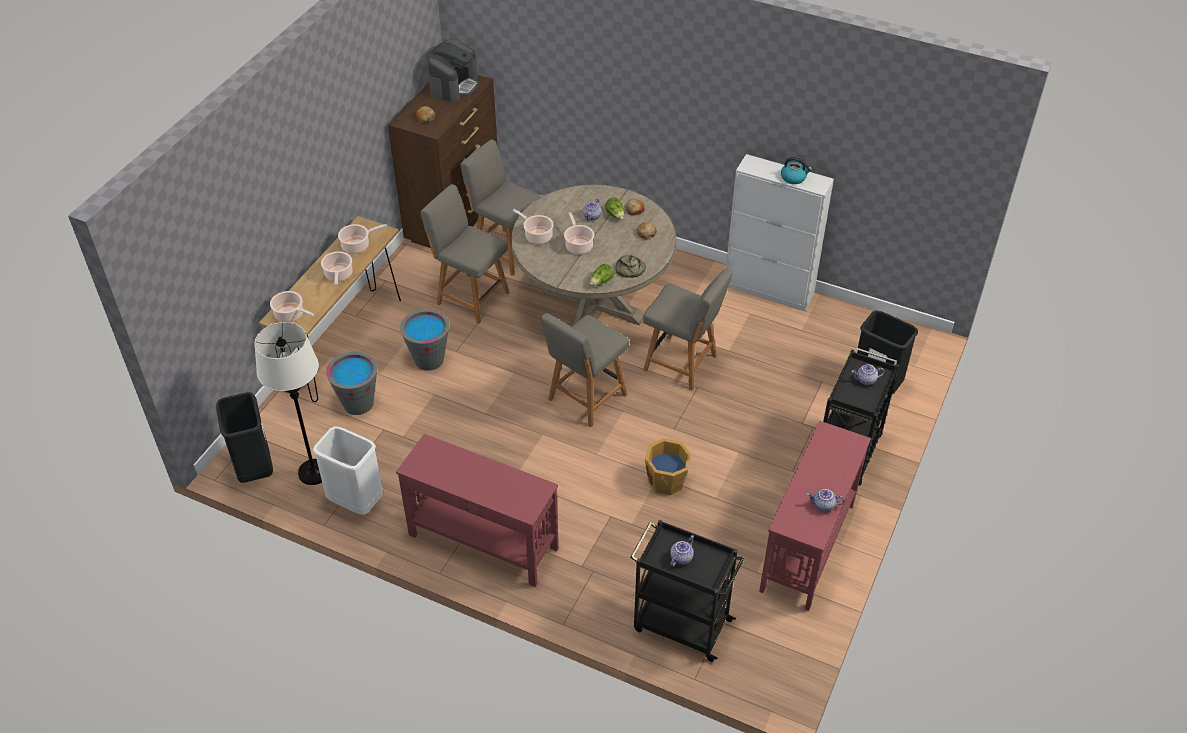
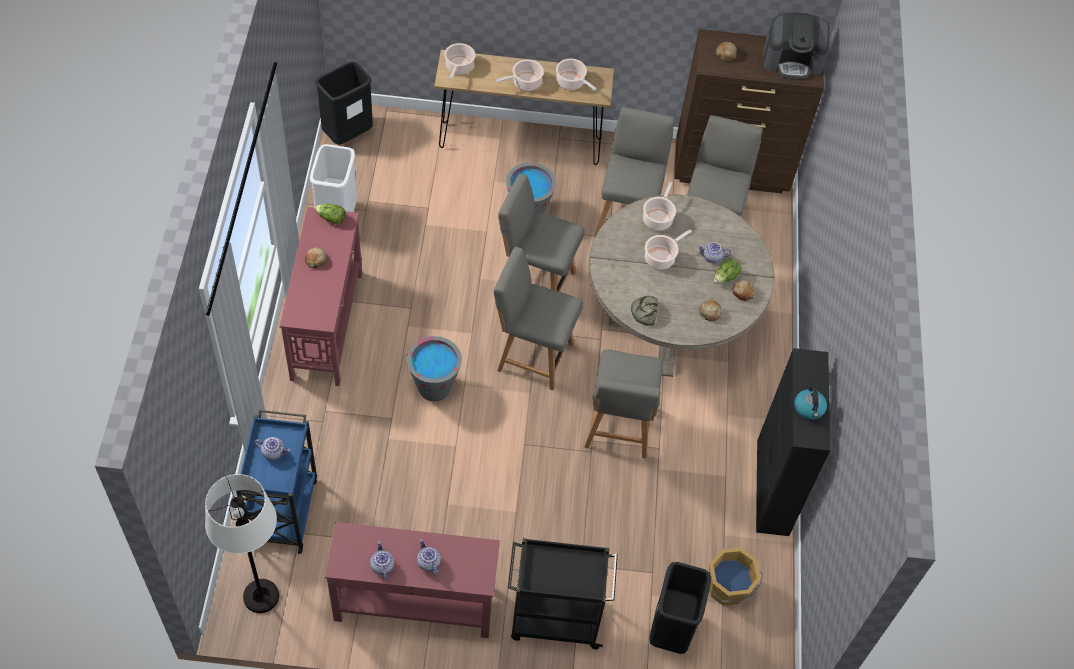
camera: 65 degrees right, 10 degrees up
white floor lamp [254,322,322,485] -> white floor lamp moved to [205,474,279,613]
grey bucket [326,352,377,415] -> grey bucket moved to [407,336,462,402]
lettuce [590,264,614,286] -> lettuce moved to [314,204,345,225]
black cart [630,520,744,662] -> blue cart [236,410,317,554]
orange bucket [645,438,691,495] -> orange bucket moved to [709,547,763,606]
white cabinet [726,154,834,311] -> black cabinet [756,348,830,536]
teapot [851,364,885,385] -> teapot moved to [417,539,441,576]
none -> bread [305,247,327,268]
none -> grey chair [498,173,585,292]

